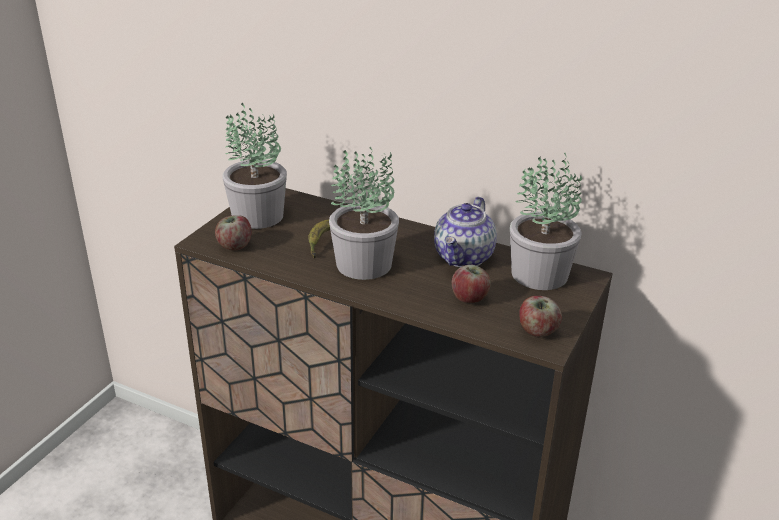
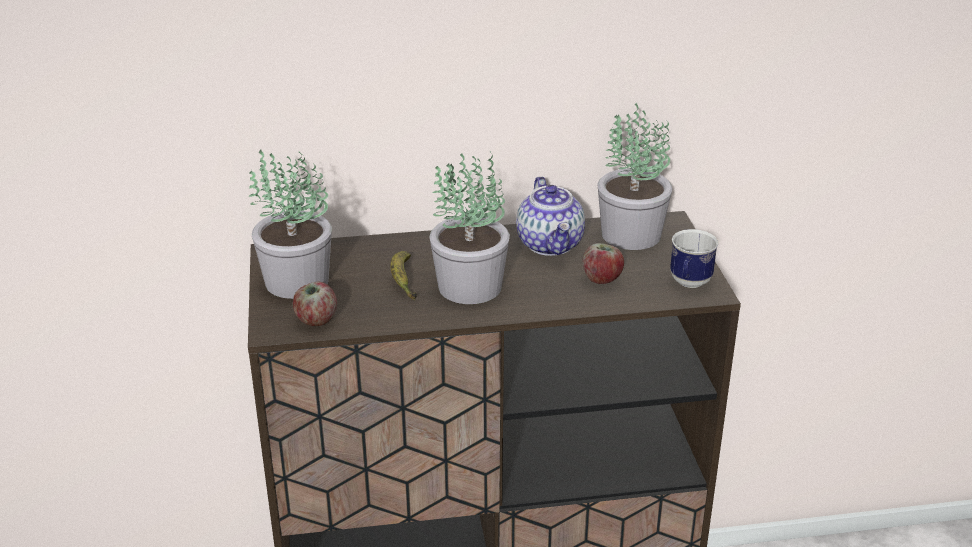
camera: 35 degrees left, 0 degrees up
apple [519,296,562,337] -> mug [670,229,719,288]

